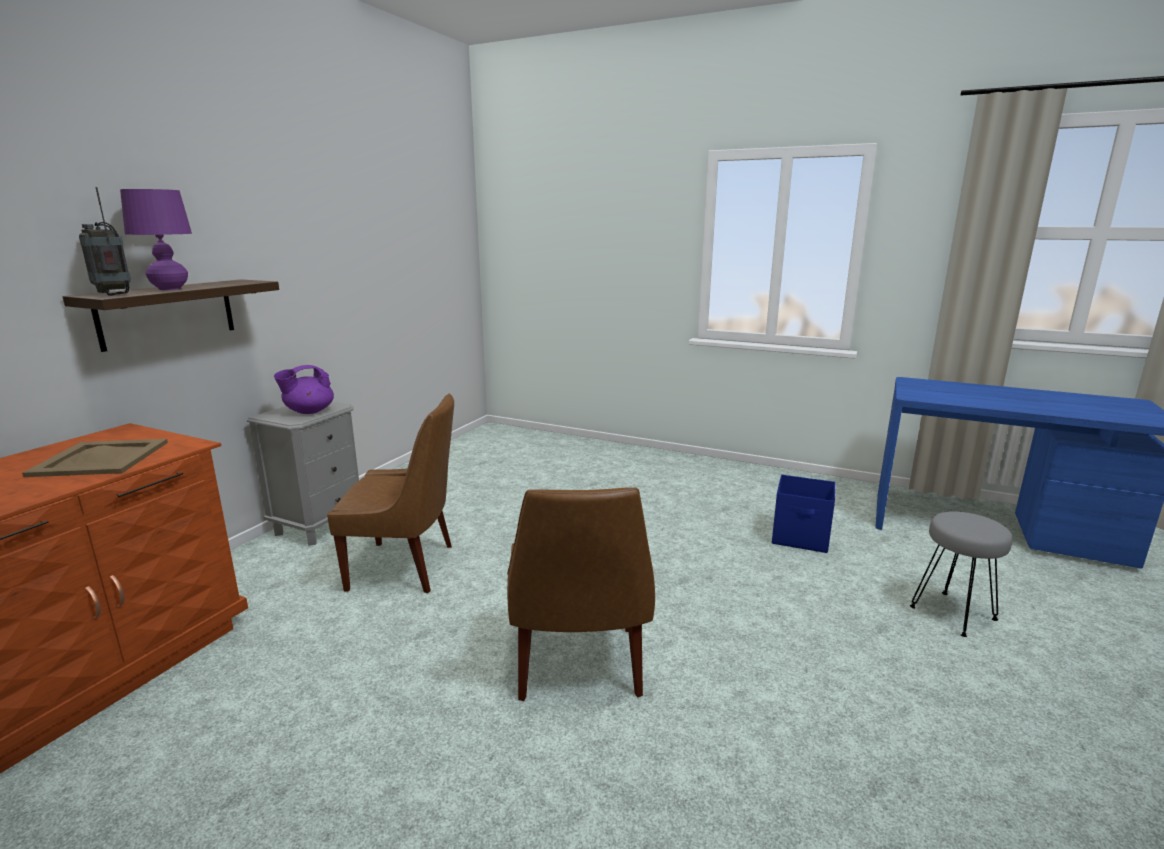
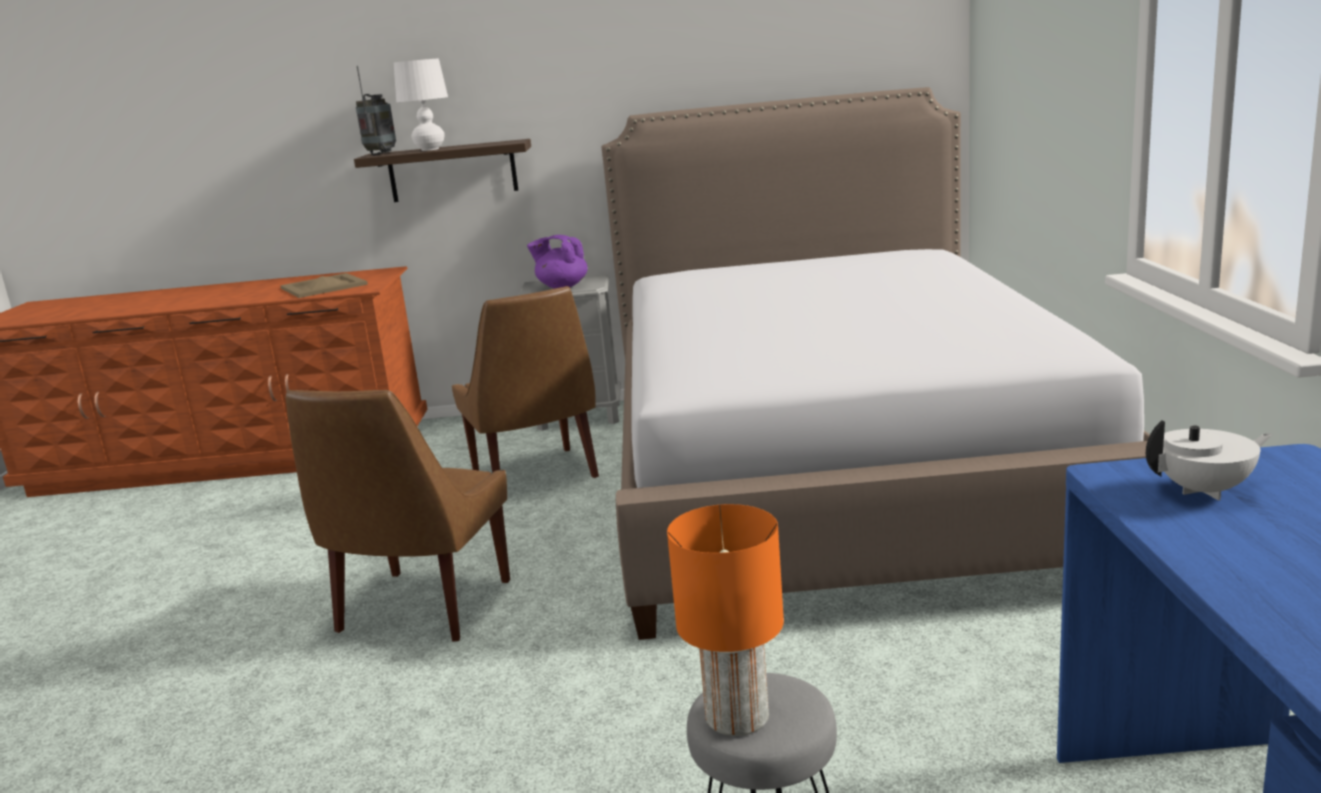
camera: 65 degrees right, 0 degrees up
purple table lamp [120,189,192,290] -> white table lamp [394,58,448,151]
brown chair [507,487,655,701] -> brown chair turned 45 degrees counterclockwise [286,390,510,642]
blue storage box [772,475,835,553] -> none
none -> bed [602,87,1150,640]
none -> orange table lamp [667,504,784,736]
none -> white teapot [1146,420,1272,501]

